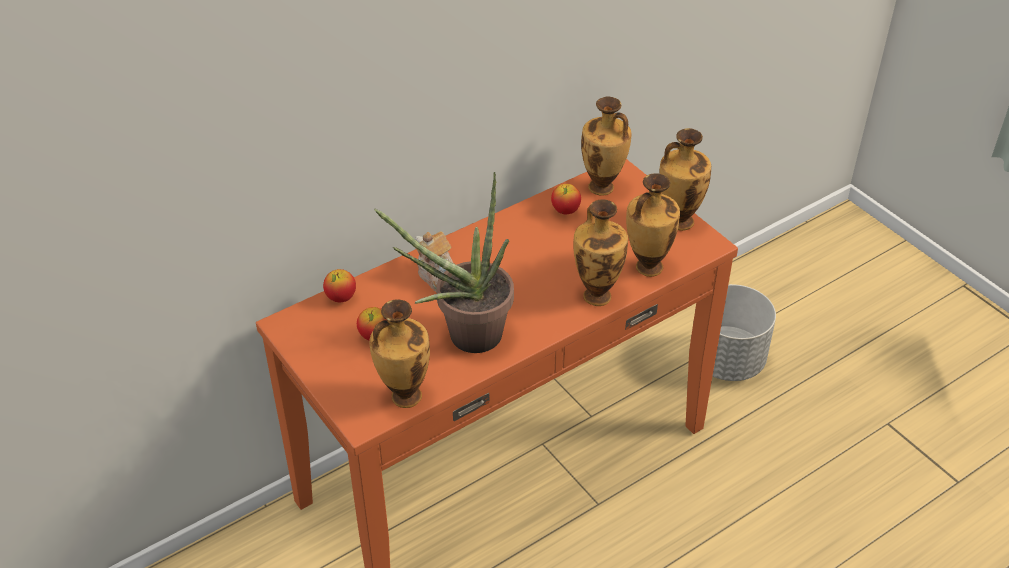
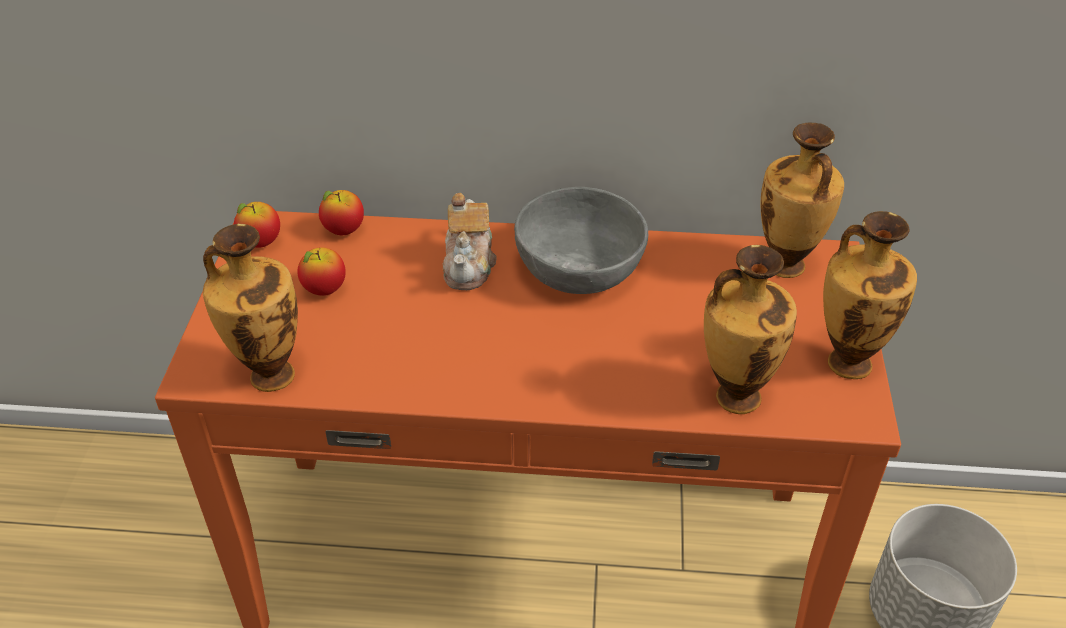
camera: 40 degrees right, 0 degrees up
potted plant [374,172,514,353] -> none
apple [551,184,581,214] -> apple moved to [234,202,280,248]
vase [573,199,628,306] -> none
none -> grey bowl [514,187,648,294]

